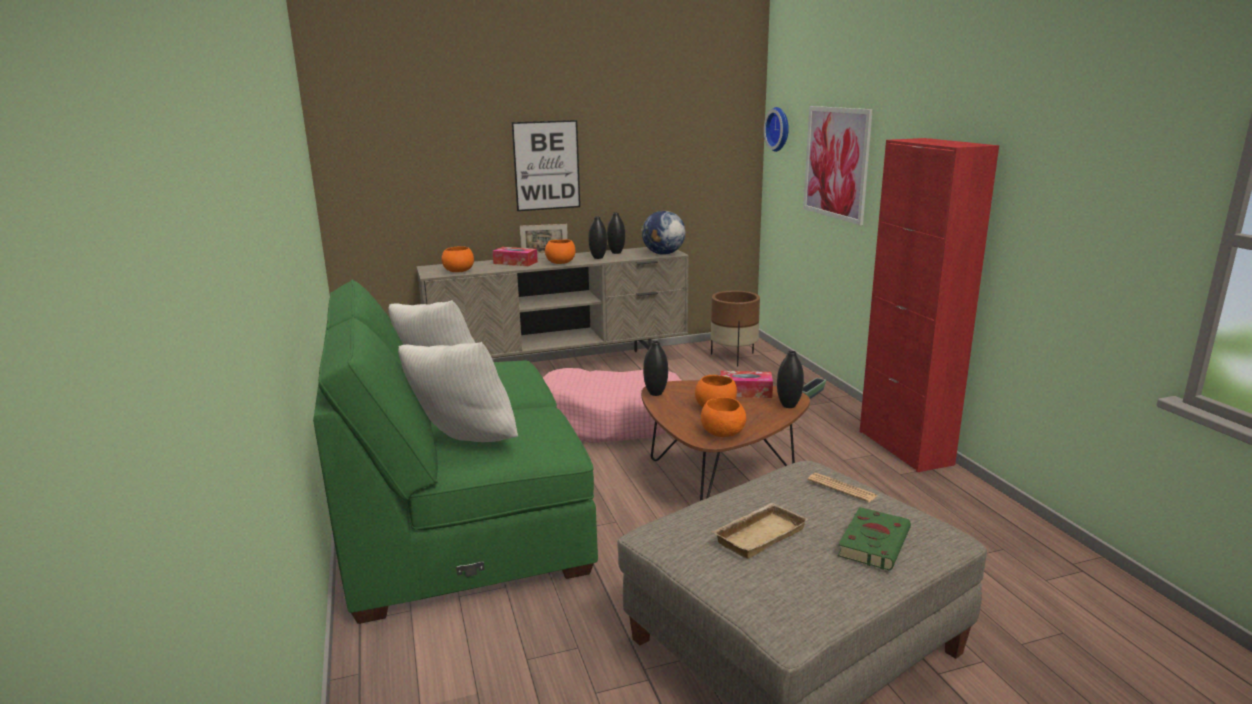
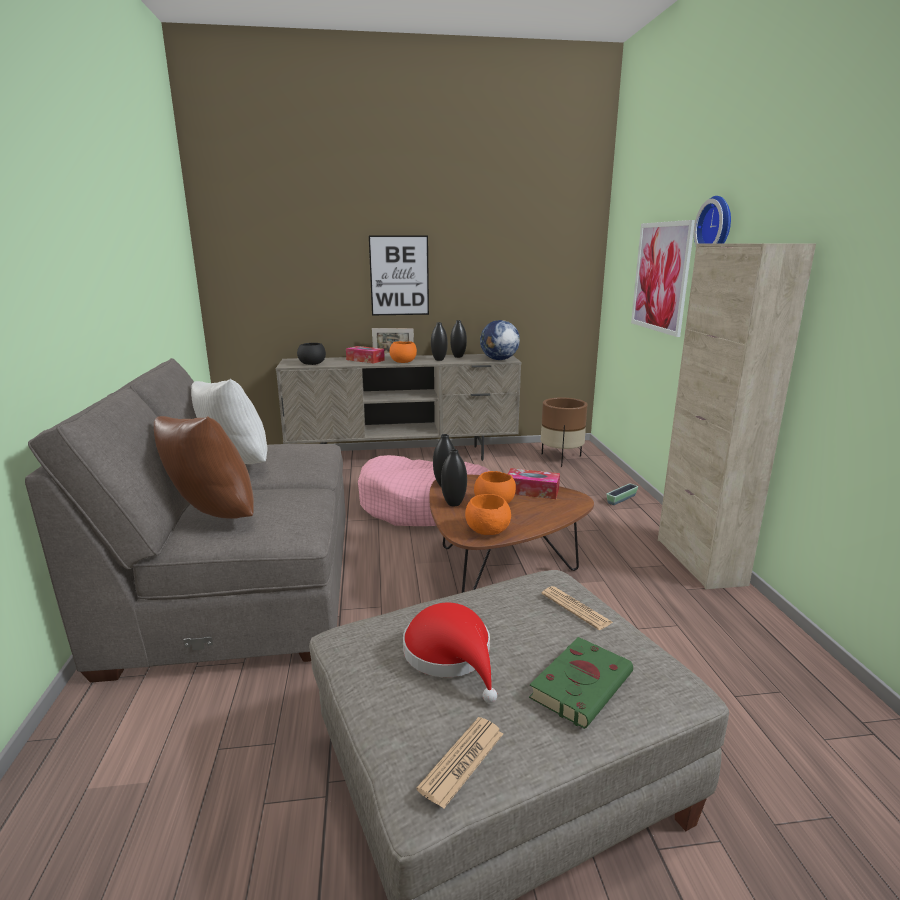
camera: 10 degrees right, 0 degrees up
green sofa [313,279,598,624] -> grey sofa [25,358,346,682]
white pillow [398,342,518,442] -> brown pillow [154,416,254,519]
orange bowl [441,246,474,272] -> black bowl [297,343,326,365]
beige tray [712,503,808,559] -> red hat [403,603,497,703]
wall clock [764,107,789,152] -> wall clock moved to [694,196,731,245]
black vase [777,351,804,408] -> black vase moved to [441,449,467,506]
red cabinet [860,138,999,472] -> beige cabinet [658,243,816,589]
none -> newspaper [417,717,503,809]

